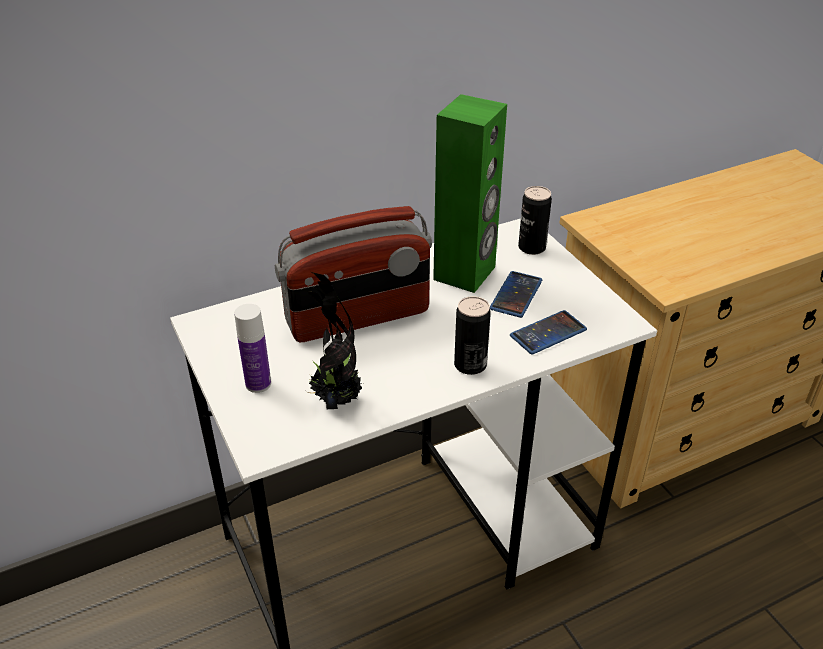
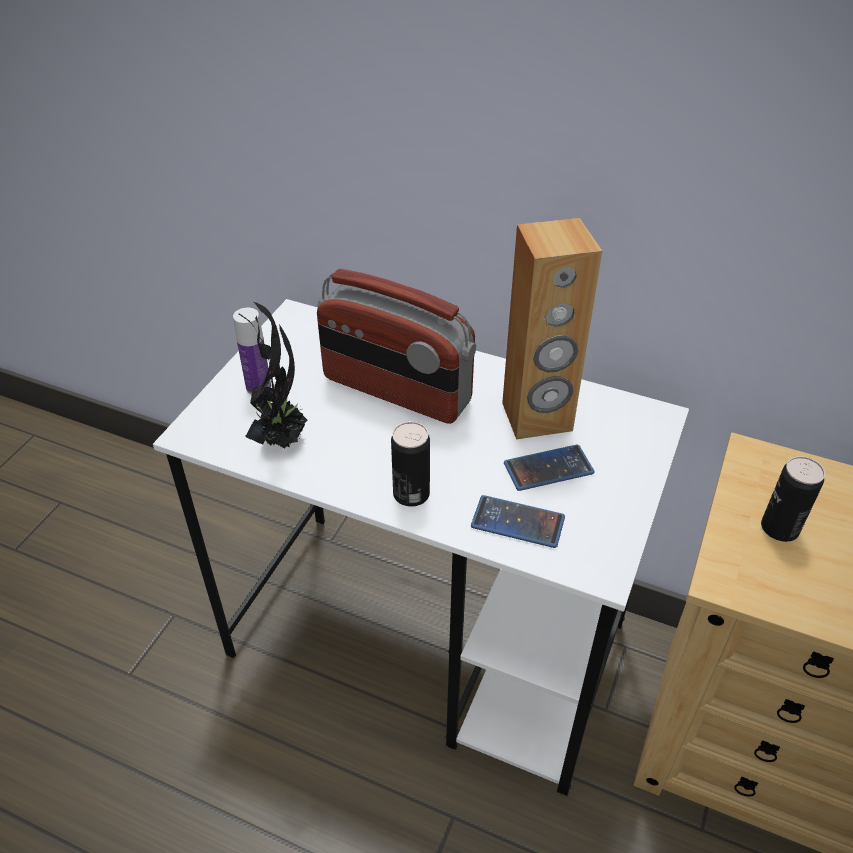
camera: 50 degrees right, 5 degrees up
green speaker [433,94,507,293] -> brown speaker [502,218,602,440]
can [518,186,552,255] -> can moved to [761,456,825,542]

